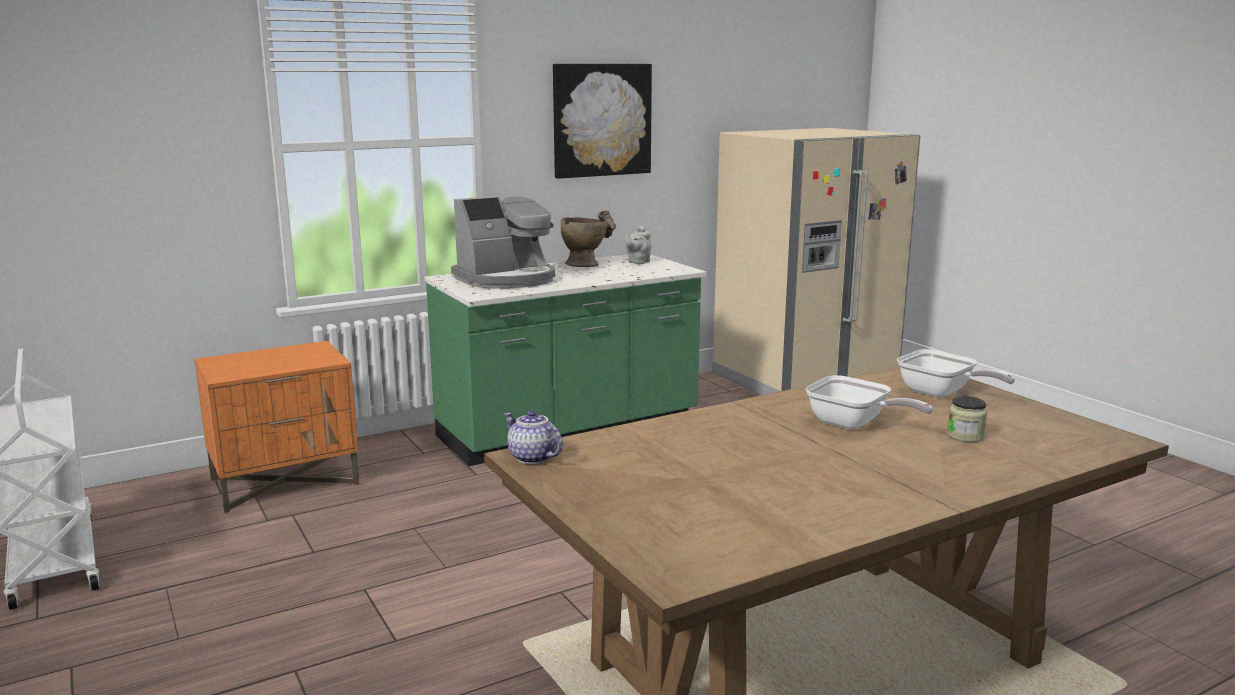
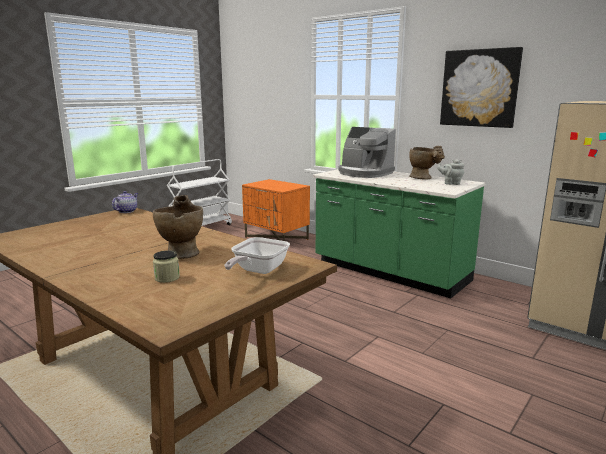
camera: 70 degrees right, 0 degrees up
frying pan [805,375,933,430] -> beige vase [153,195,203,259]

